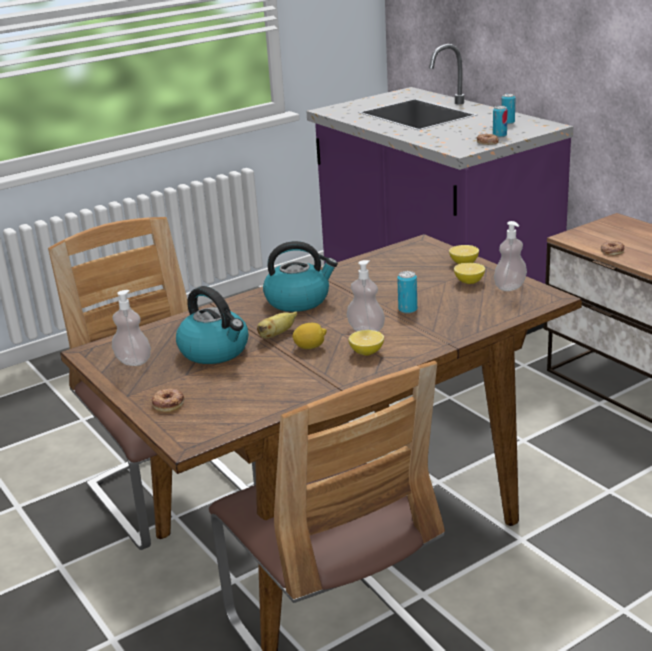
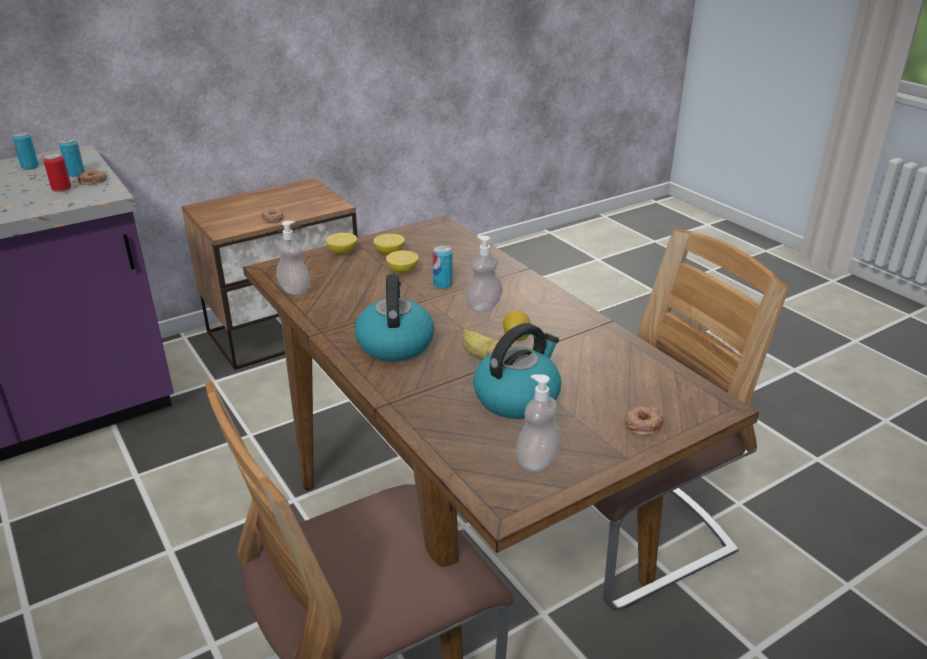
camera: 90 degrees left, 5 degrees up
lemon [348,330,384,356] -> lemon moved to [386,251,418,274]
soap dispenser [494,221,527,291] -> soap dispenser moved to [276,221,310,295]
none -> can [44,153,72,194]

